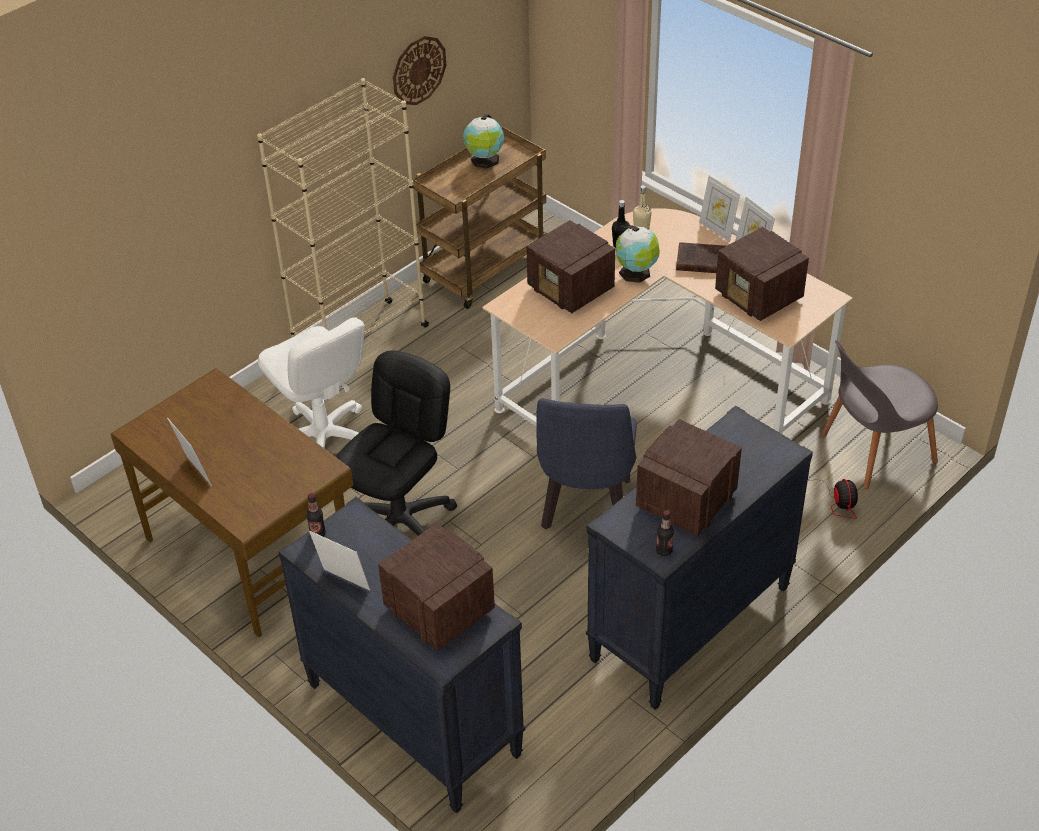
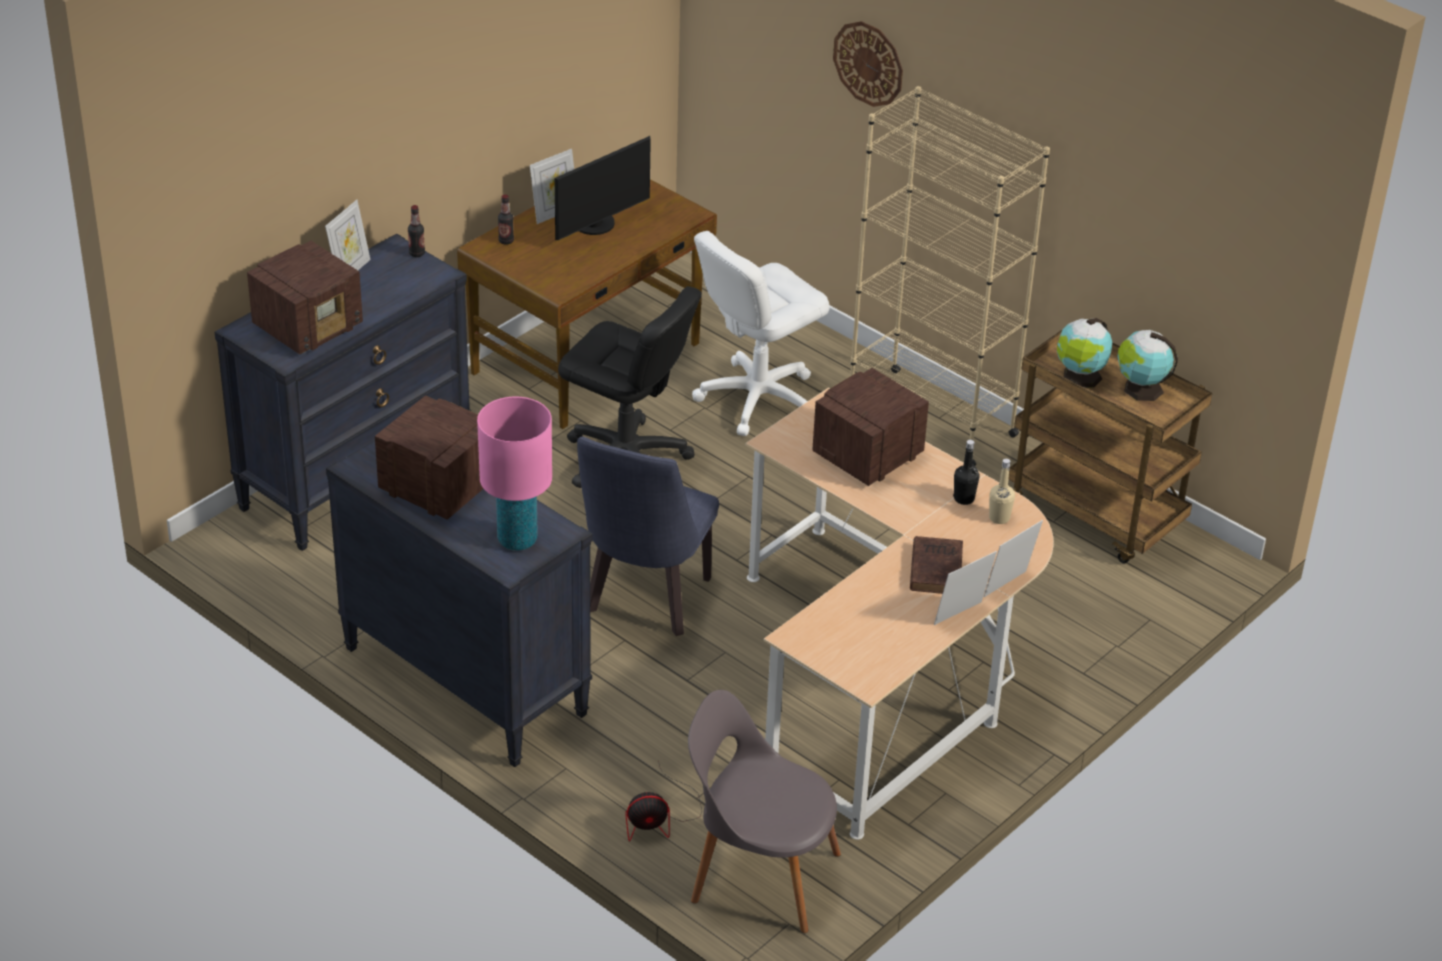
camera: 85 degrees right, 5 degrees down
wall clock [393,36,446,105] -> wall clock moved to [833,21,903,107]
blue chair [536,398,637,530] -> blue chair turned 75 degrees counterclockwise [577,436,719,636]
globe [616,225,660,283] -> globe moved to [1057,318,1112,388]
bottle [656,510,674,556] -> bottle moved to [498,194,514,245]
radio [715,227,809,321] -> none
grey chair [821,340,938,489] -> grey chair turned 45 degrees counterclockwise [688,690,841,933]
none -> pink table lamp [477,397,552,551]
none -> monitor [555,136,651,240]

